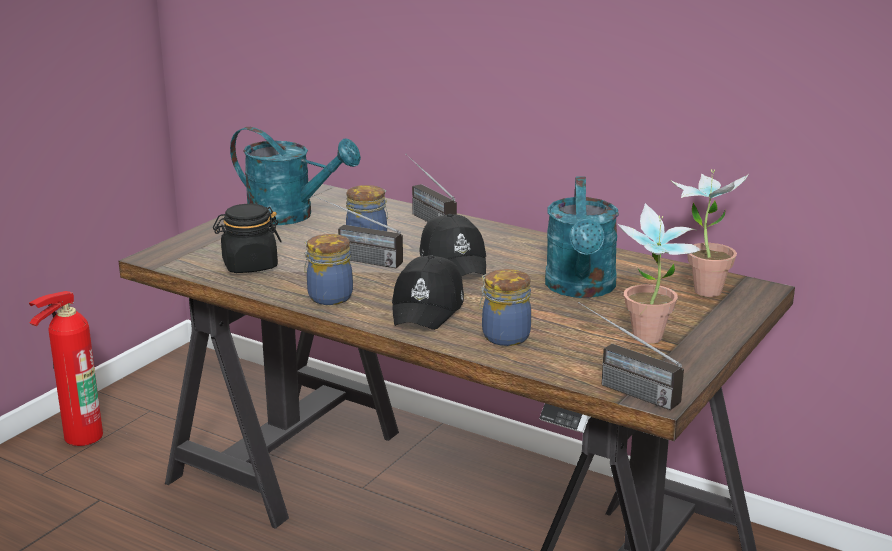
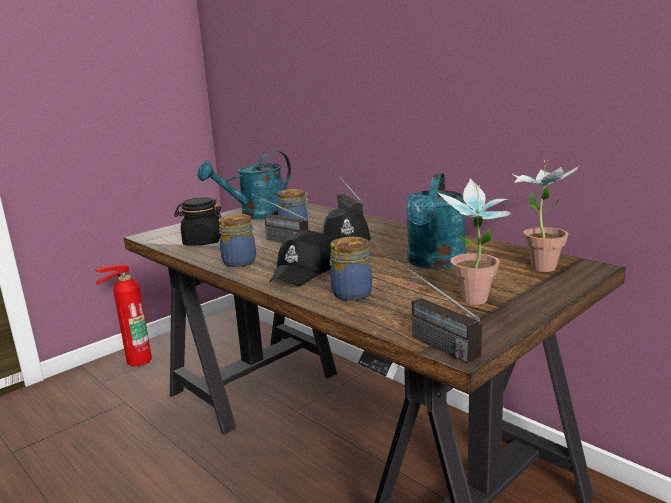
camera: 15 degrees right, 5 degrees down
turquoise watering can [230,127,361,225] -> turquoise watering can turned 105 degrees clockwise [198,151,291,219]

